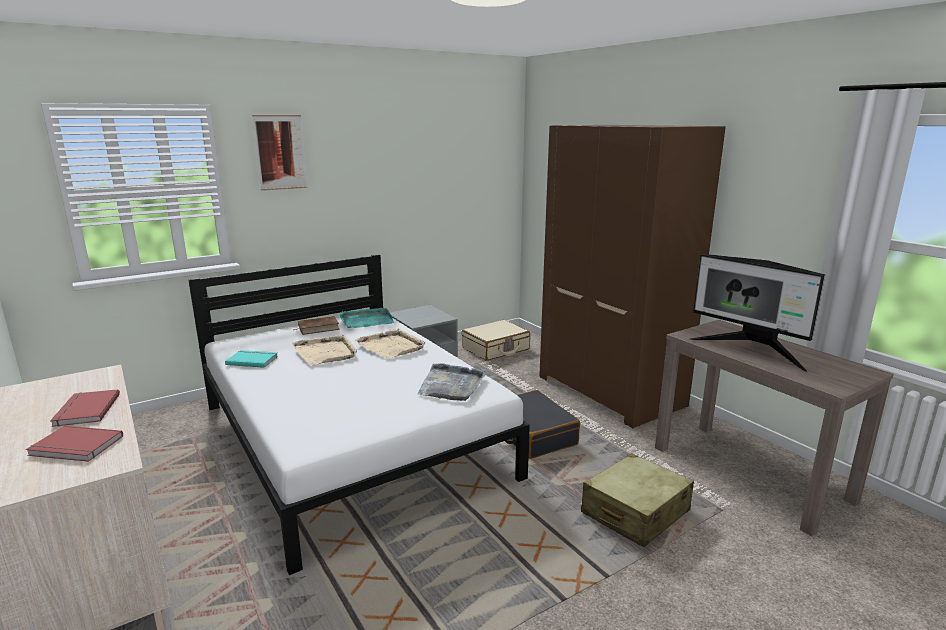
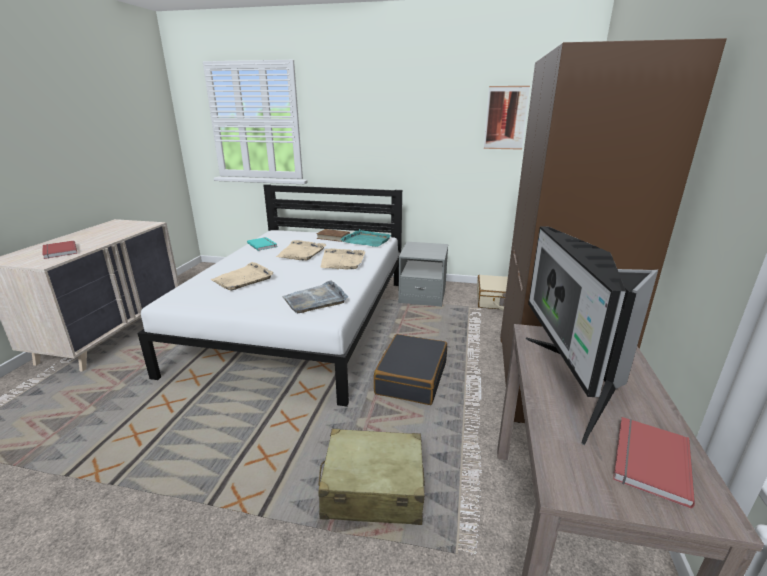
camera: 45 degrees right, 5 degrees up
red book [50,389,120,427] -> red book moved to [613,417,695,509]
picture [252,115,307,191] -> picture moved to [484,86,530,150]
none -> beige tray [211,262,274,290]

